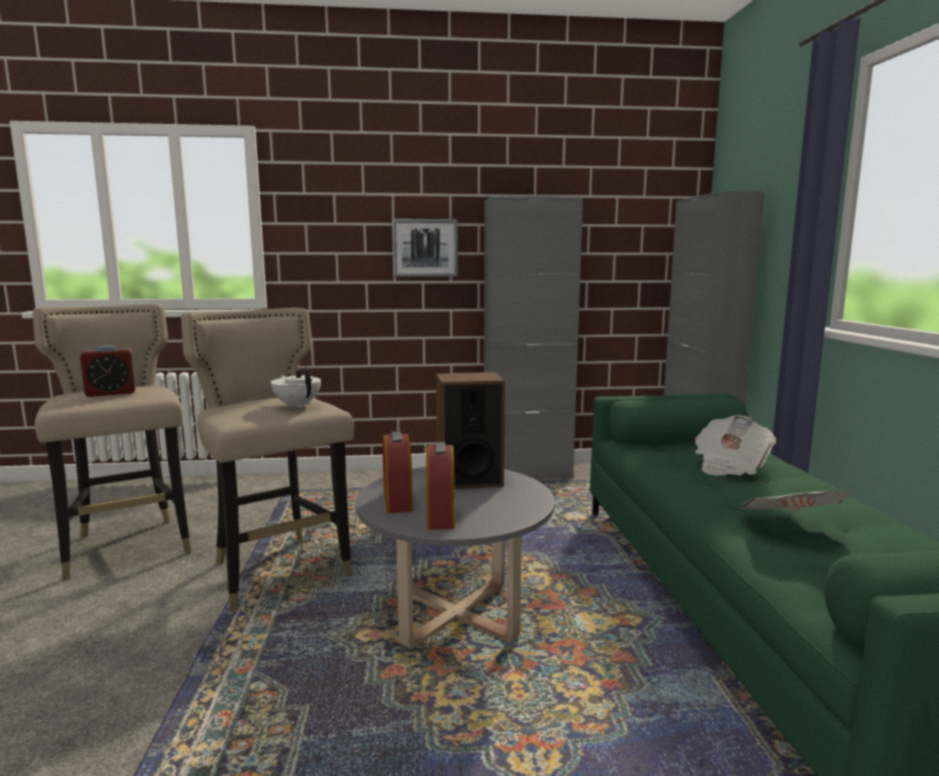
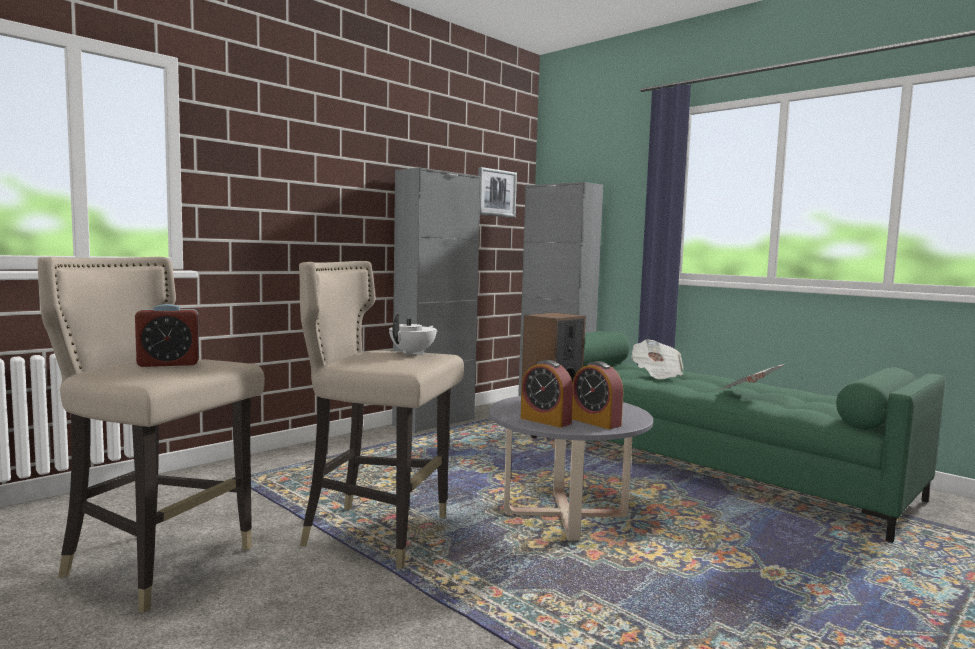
camera: 40 degrees left, 5 degrees down
alarm clock [80,345,136,397] -> alarm clock turned 45 degrees clockwise [135,304,199,367]
white teapot [271,367,321,408] -> white teapot turned 105 degrees clockwise [389,314,437,355]
picture [392,219,458,277] -> picture moved to [478,167,517,218]

